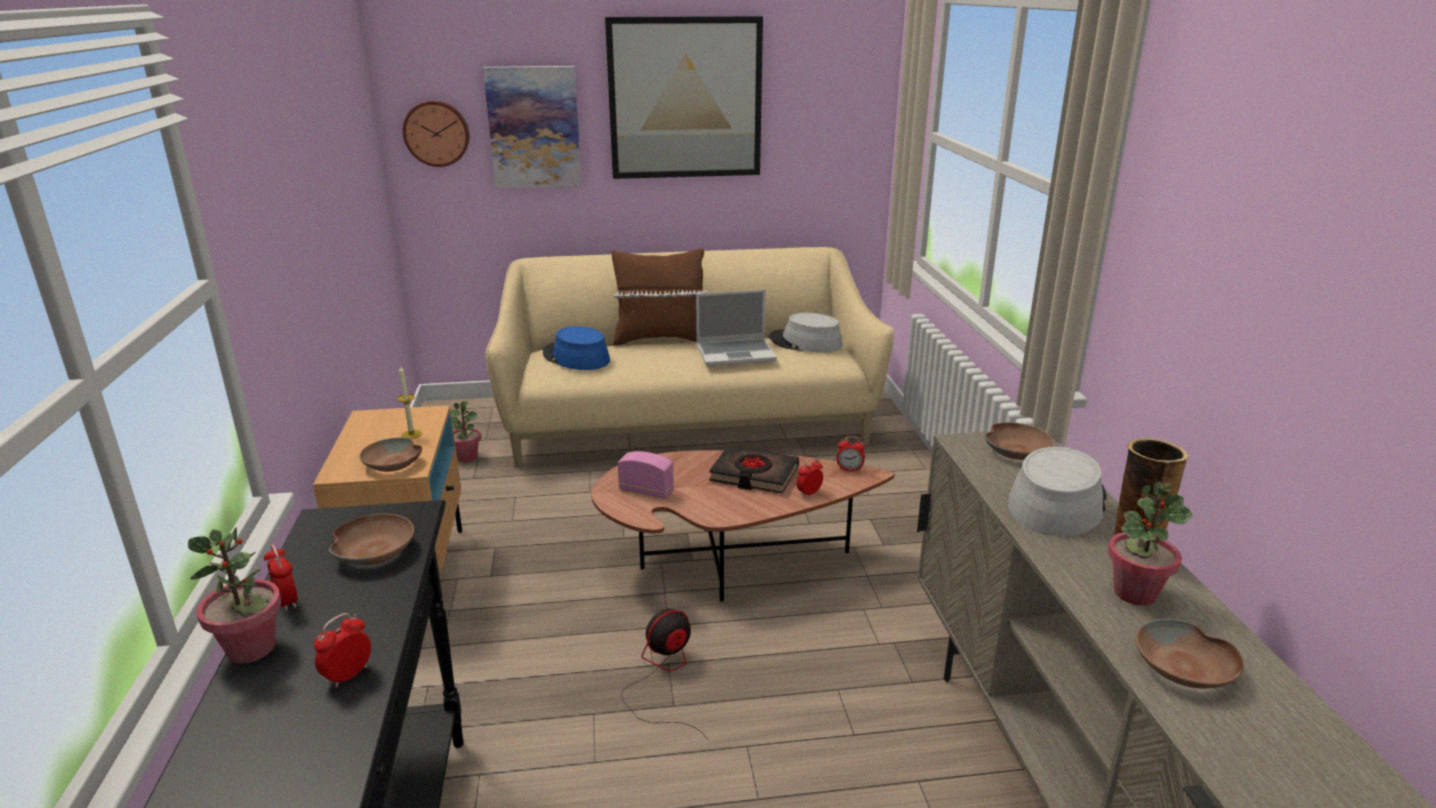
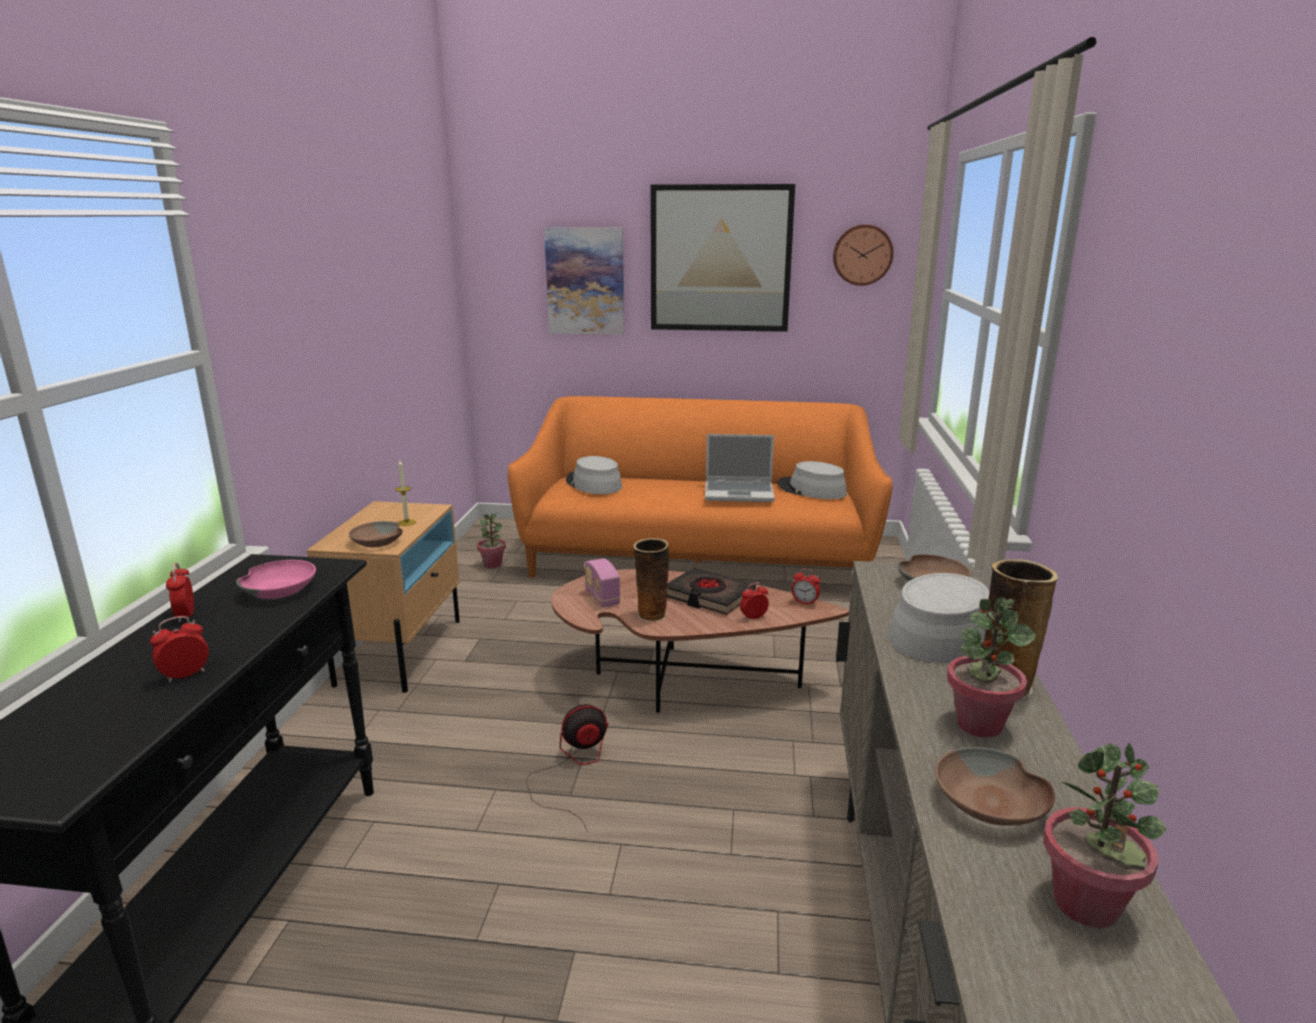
camera: 15 degrees right, 5 degrees down
potted plant [188,527,281,664] -> potted plant moved to [1043,743,1166,928]
brown bowl [329,514,414,566] -> pink bowl [236,560,316,599]
wall clock [403,101,469,167] -> wall clock moved to [833,224,893,286]
beige sofa [485,247,894,468] -> orange sofa [508,396,893,578]
blue hat [543,326,610,370] -> grey hat [566,456,622,494]
brown pillow [611,249,707,346] -> none
radio [618,451,674,499] -> radio turned 150 degrees counterclockwise [585,558,620,607]
none -> vase [633,538,669,622]

